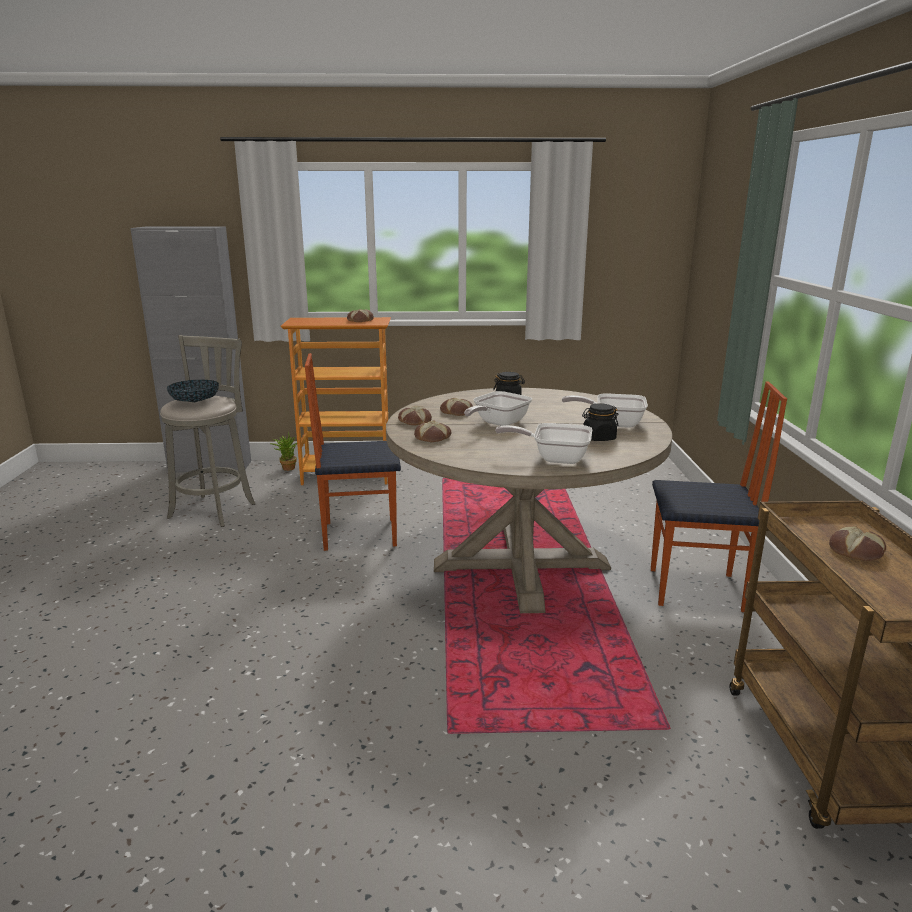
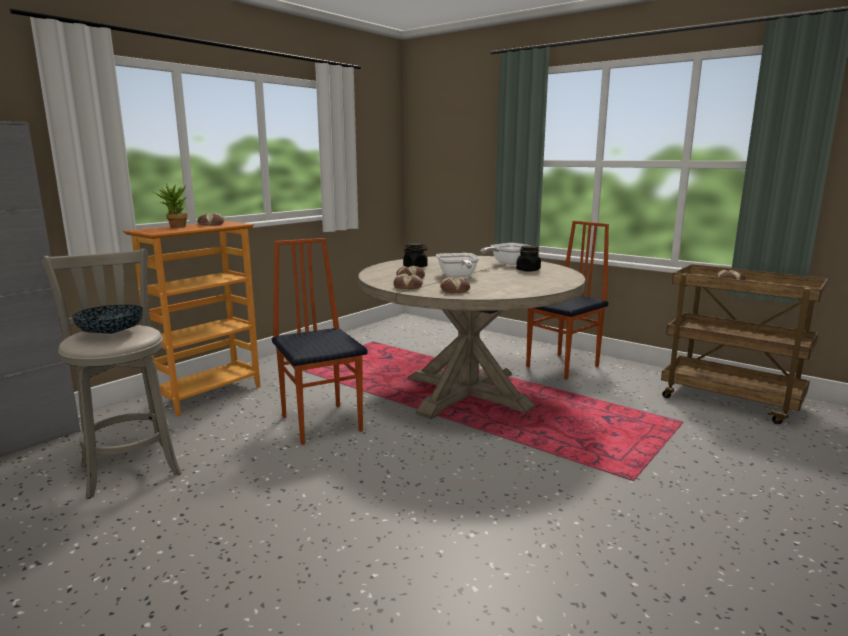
camera: 50 degrees left, 5 degrees down
potted plant [270,431,297,471] -> potted plant moved to [151,184,188,228]
chair [305,353,401,551] -> chair turned 120 degrees clockwise [272,238,367,445]
frying pan [495,423,593,464] -> none

